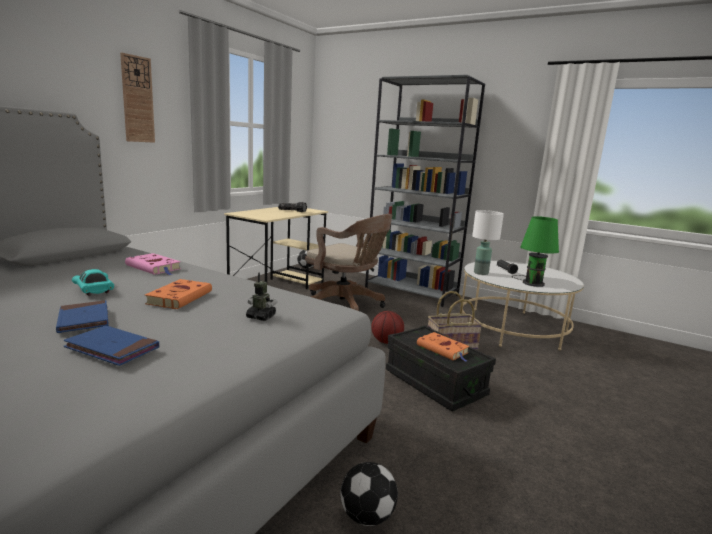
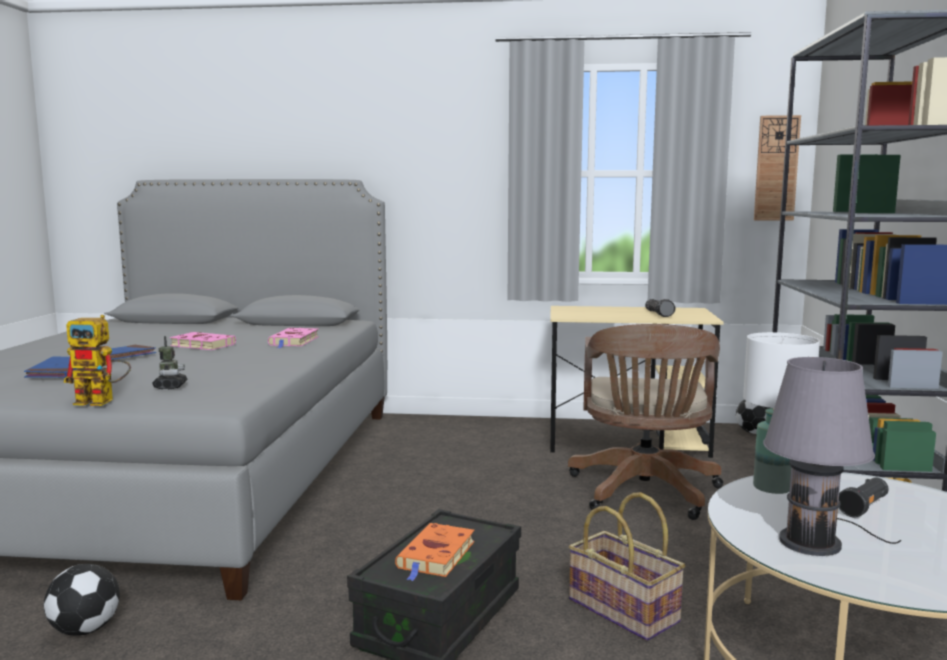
camera: 65 degrees right, 5 degrees down
turquoise toy car [72,269,114,296] -> pink book [170,332,236,350]
wall clock [120,53,155,143] -> wall clock moved to [754,115,801,221]
orange book [145,279,212,309] -> none
basketball [371,311,404,344] -> none
green table lamp [513,216,559,287] -> grey table lamp [763,357,901,556]
none -> toy robot [63,315,131,406]

